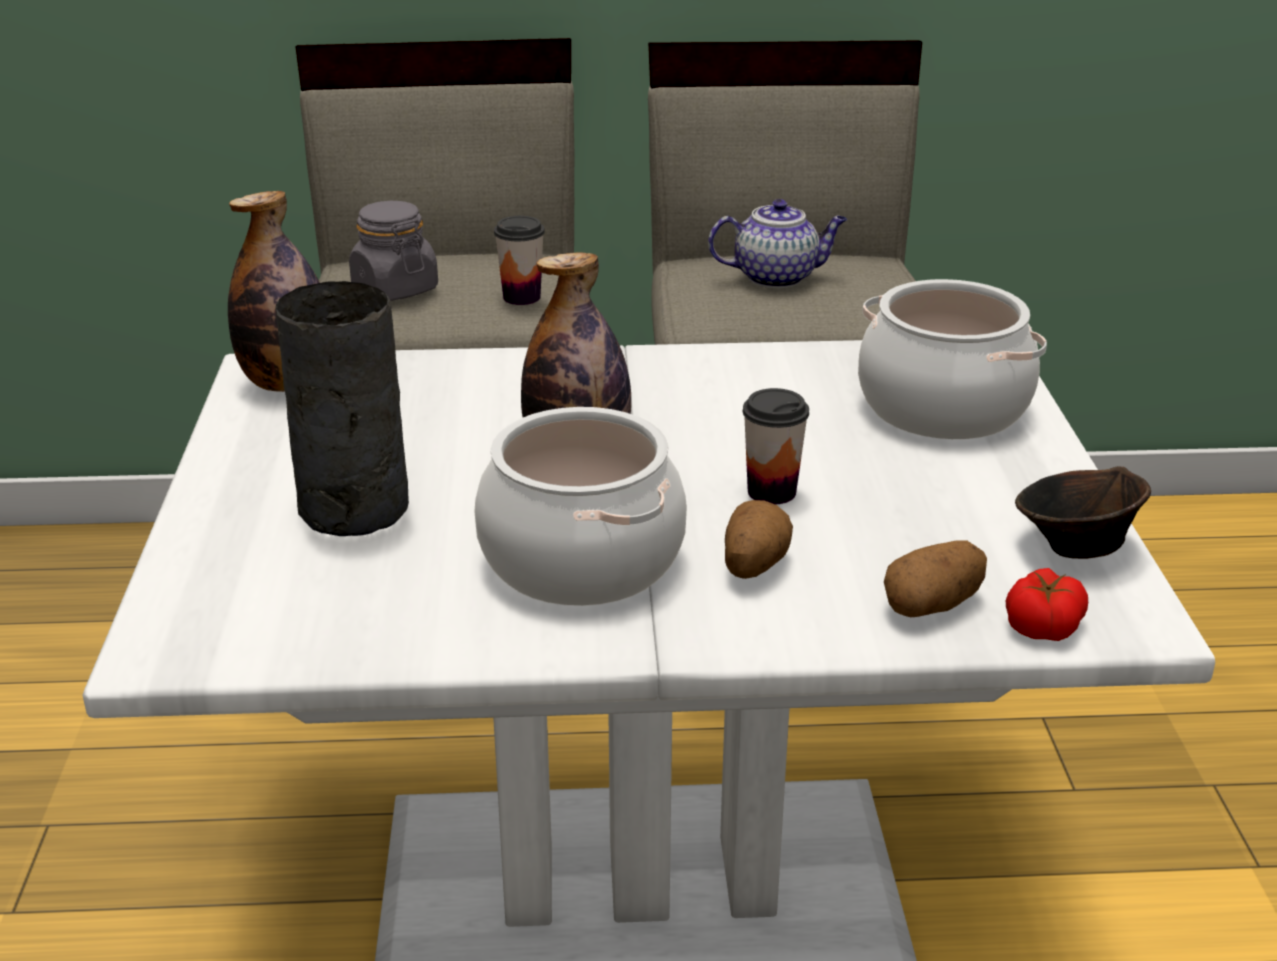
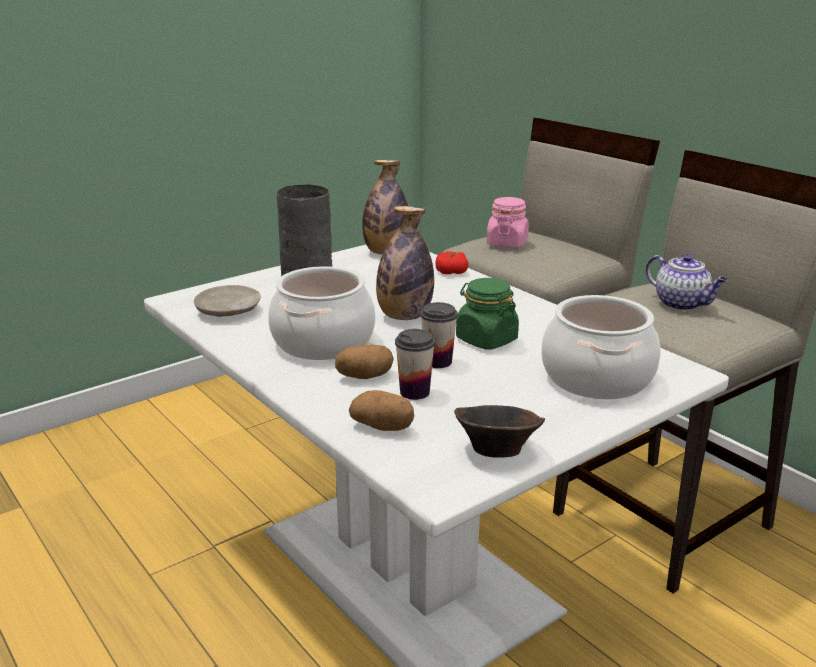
camera: 55 degrees right, 5 degrees down
grey jar [349,201,438,301] -> pink jar [487,197,529,248]
cup [494,216,545,305] -> cup moved to [395,329,435,400]
tomato [1006,568,1088,641] -> tomato moved to [435,251,468,274]
none -> beige plate [194,285,261,317]
none -> green jar [456,278,519,350]

